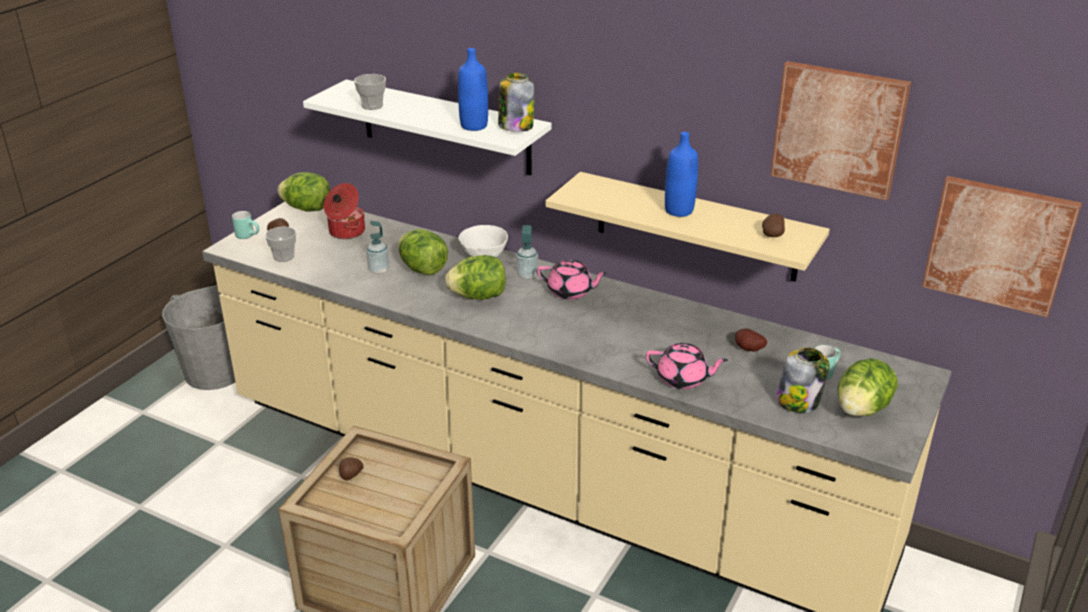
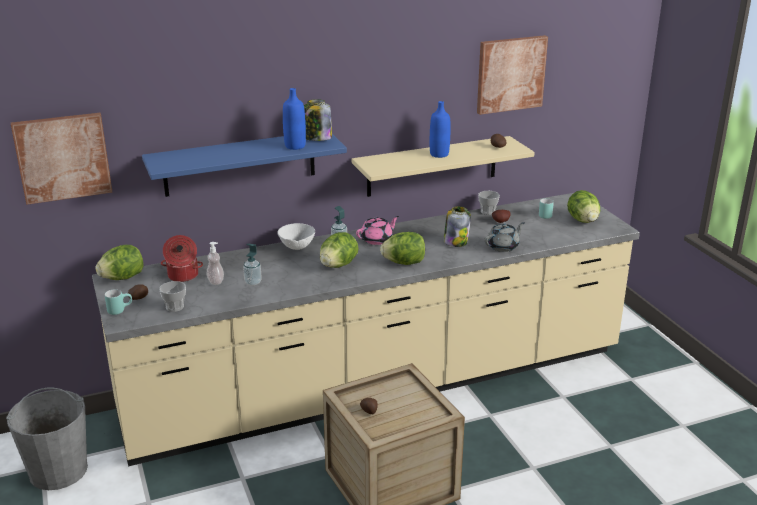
camera: 50 degrees left, 5 degrees down
white shelf [303,79,552,175] -> blue shelf [142,134,347,197]
cup [354,74,386,110] -> cup moved to [478,191,500,215]
lettuce [398,229,448,275] -> lettuce moved to [380,232,425,265]
pink teapot [646,343,728,389] -> grey teapot [485,222,525,252]
jar [776,347,829,413] -> jar moved to [444,206,471,247]
picture [922,176,1082,318] -> picture moved to [11,113,112,205]
none -> soap dispenser [207,242,224,285]

